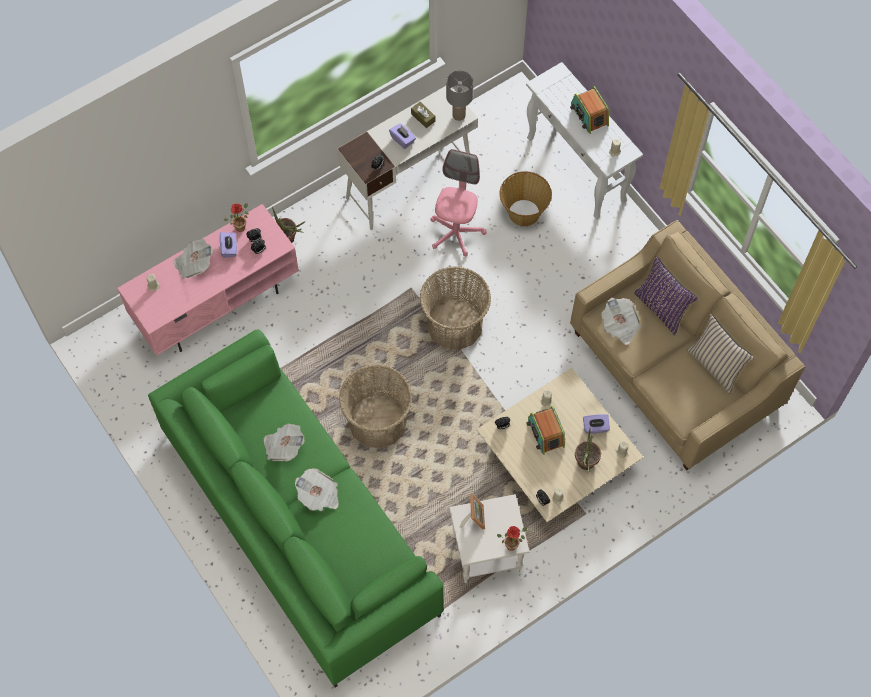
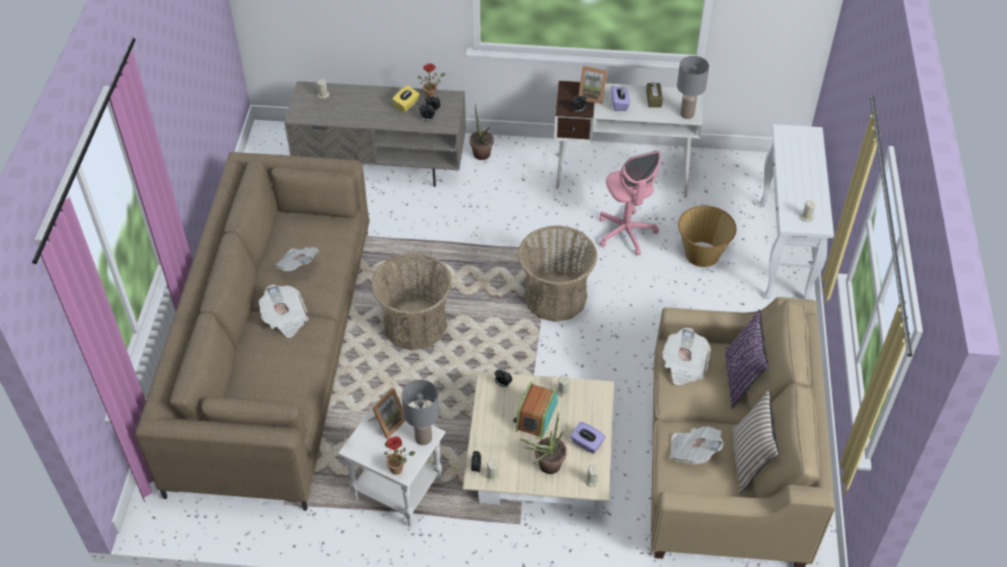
camera: 40 degrees right, 15 degrees down
pink tv stand [117,204,299,355] -> grey tv stand [284,81,466,187]
green sofa [148,330,444,687] -> brown sofa [135,152,370,511]
newspaper [173,239,213,279] -> newspaper moved to [670,426,723,464]
purple tissue box [220,232,237,258] -> yellow tissue box [392,85,419,112]
pink office chair [430,149,486,257] -> pink office chair turned 105 degrees clockwise [599,151,661,256]
radio [570,86,609,134] -> none
none -> grey table lamp [402,379,439,445]
none -> picture frame [578,66,607,104]

